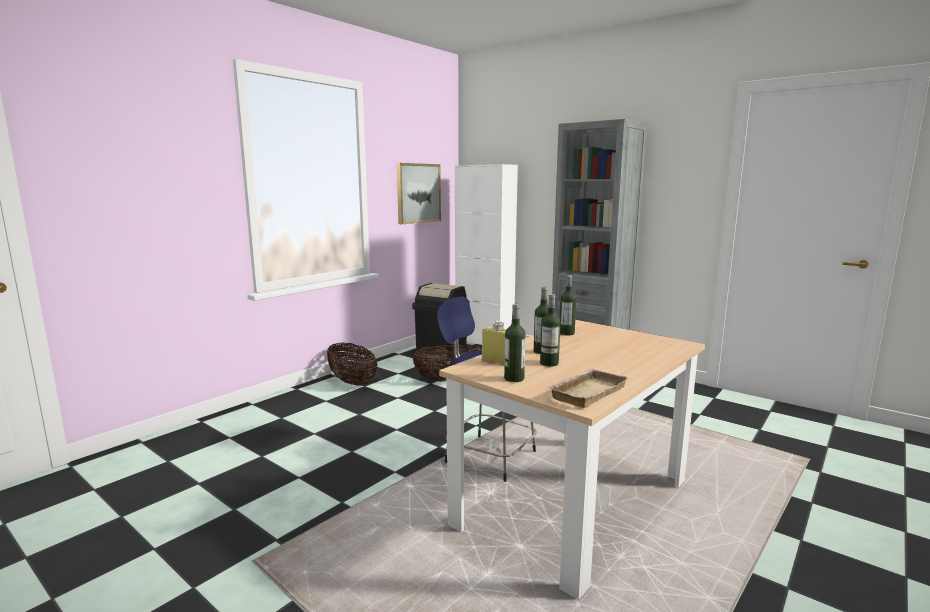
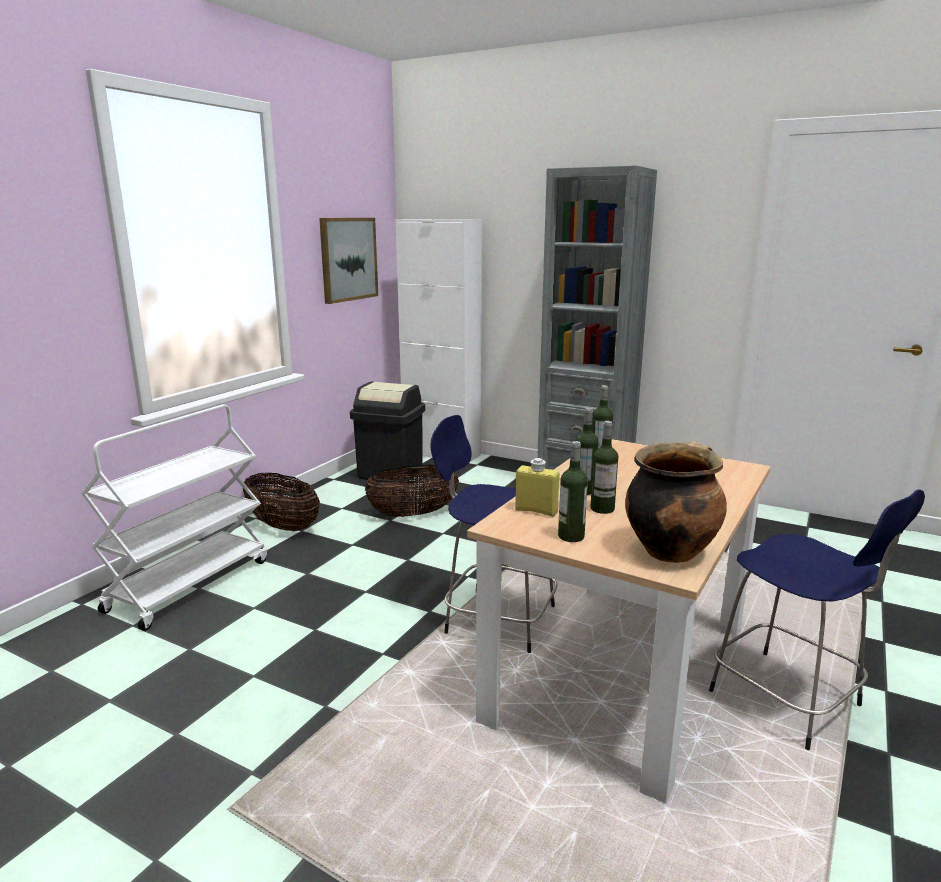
camera: 10 degrees left, 5 degrees up
beige tray [547,369,629,408] -> cooking pot [625,441,727,563]
none -> white cart [81,405,267,631]
none -> blue stool [709,489,925,750]

